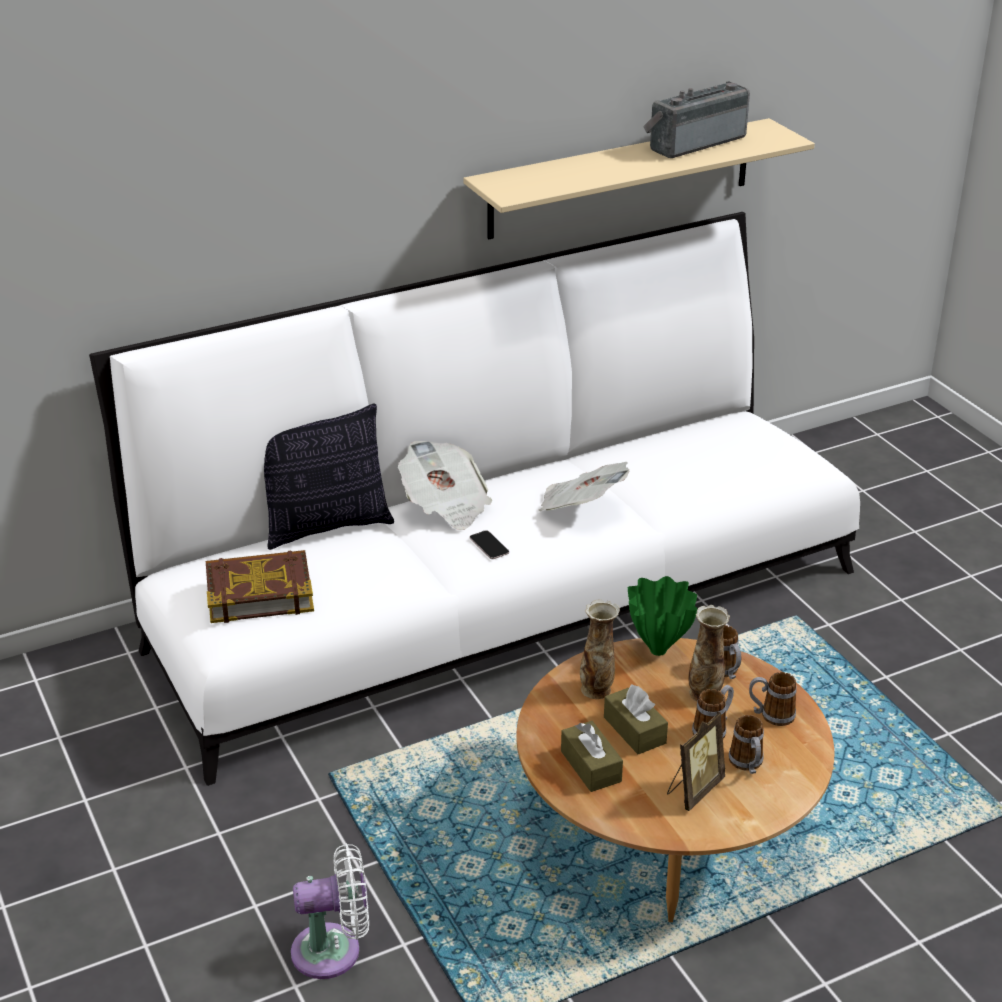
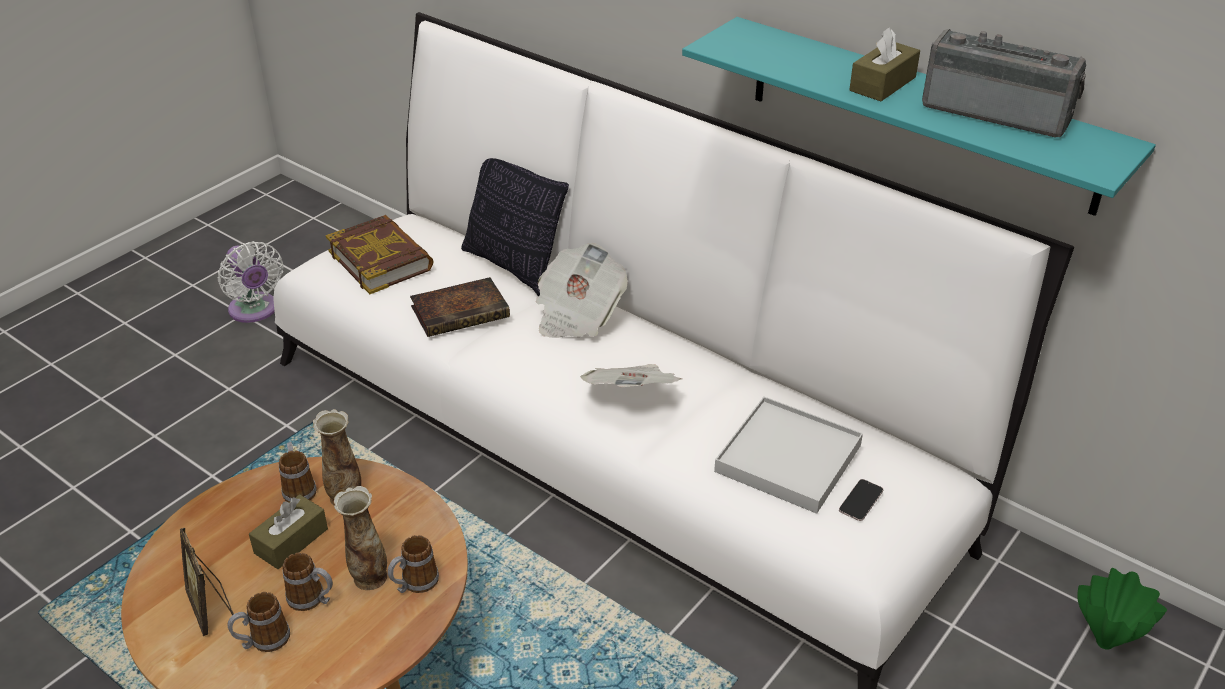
camera: 65 degrees right, 5 degrees up
white fan [291,843,369,979] -> white fan moved to [218,241,283,323]
beige shelf [463,118,815,239] -> turquoise shelf [682,17,1156,216]
phone [470,530,509,559] -> phone moved to [839,479,883,521]
brown tissue box [561,721,623,792] -> brown tissue box moved to [849,27,920,101]
green vase [628,576,698,656] -> green vase moved to [1077,568,1167,650]
picture frame [667,711,725,811] -> picture frame turned 45 degrees clockwise [180,528,234,636]
mug [749,672,797,726] -> mug moved to [279,442,317,503]
none -> book [410,277,510,337]
none -> white tray [714,397,863,514]

